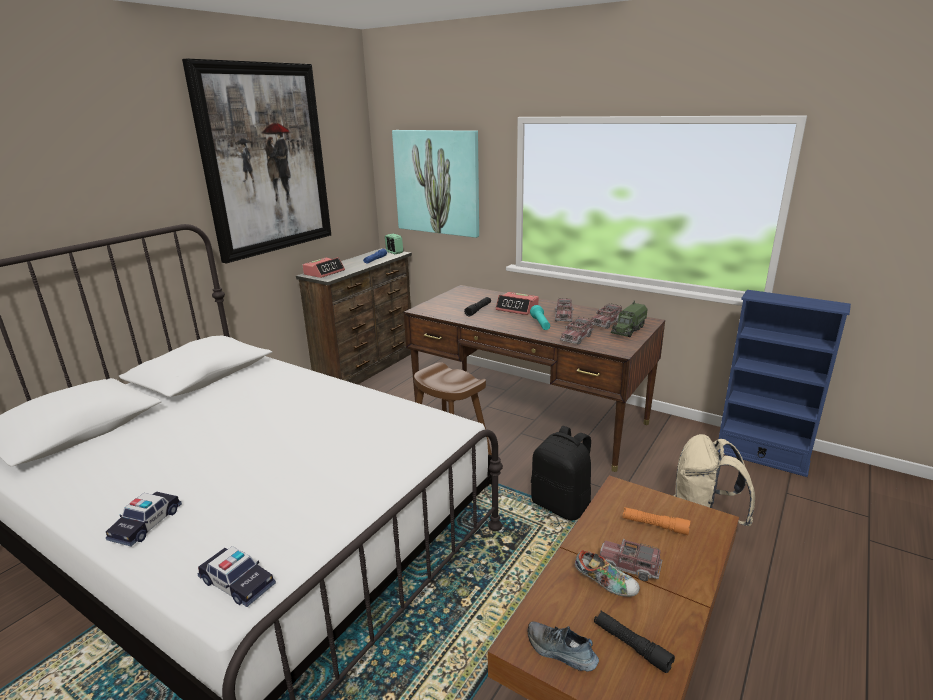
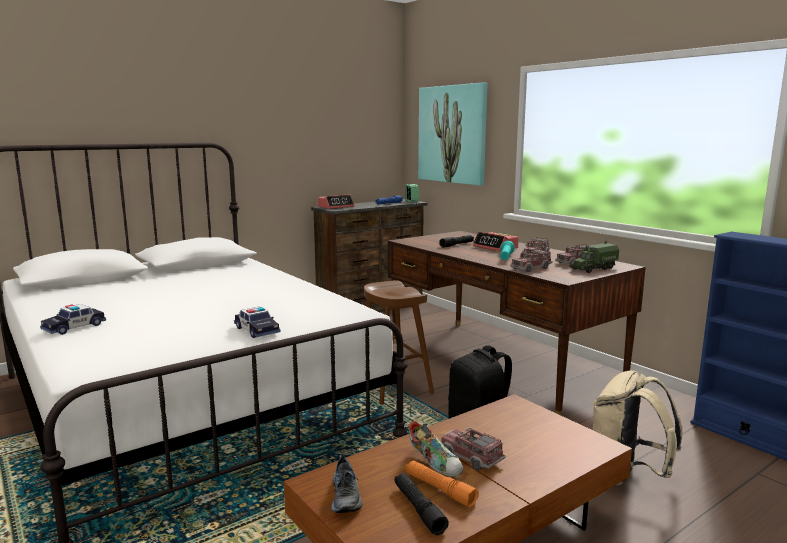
camera: 20 degrees right, 10 degrees down
picture [182,58,331,263] -> none
toy car [197,546,276,607] -> toy car moved to [234,306,280,338]
shoe [528,622,599,672] -> shoe turned 150 degrees counterclockwise [331,453,363,513]
orange flashlight [623,507,690,535] -> orange flashlight moved to [405,460,479,508]

